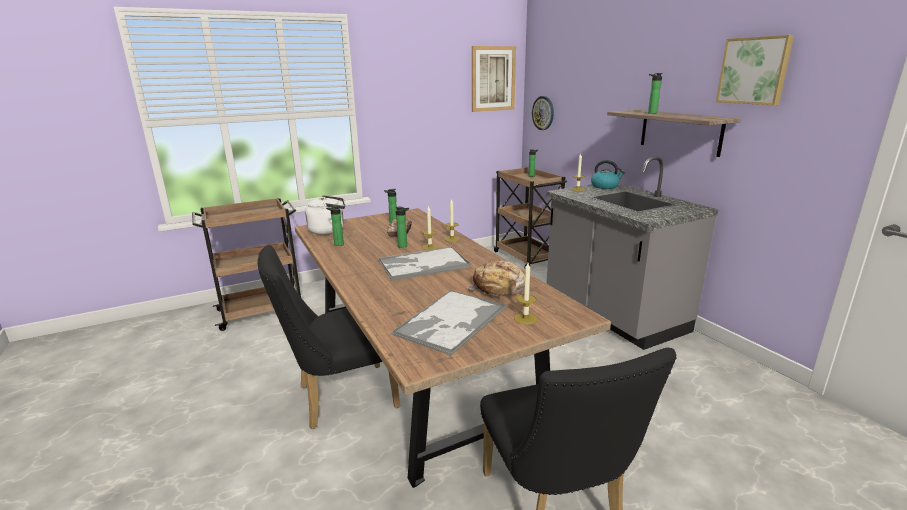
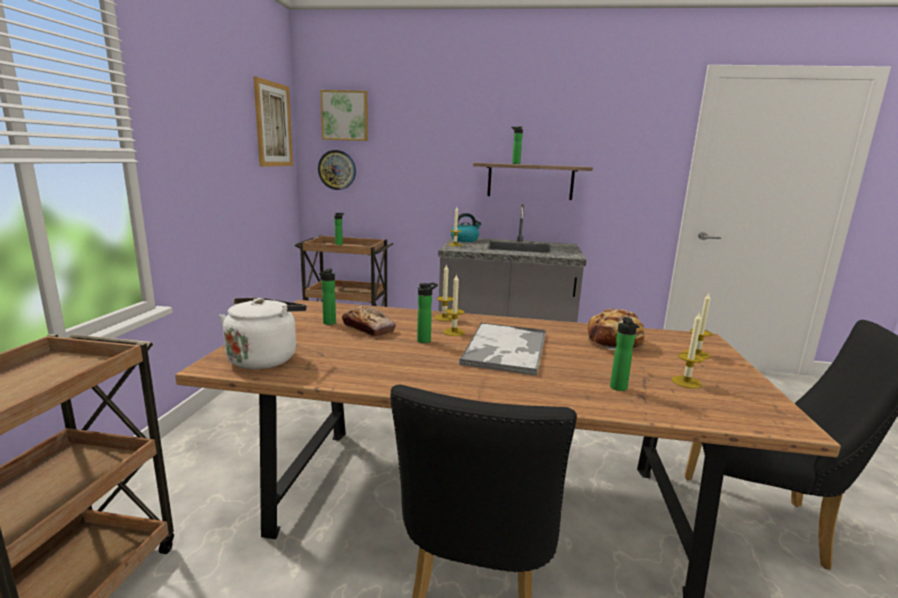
camera: 55 degrees left, 5 degrees down
bottle [326,205,344,246] -> bottle moved to [610,317,640,391]
tray [392,290,505,356] -> candle [671,312,704,389]
picture [716,35,794,105] -> picture moved to [320,90,368,141]

